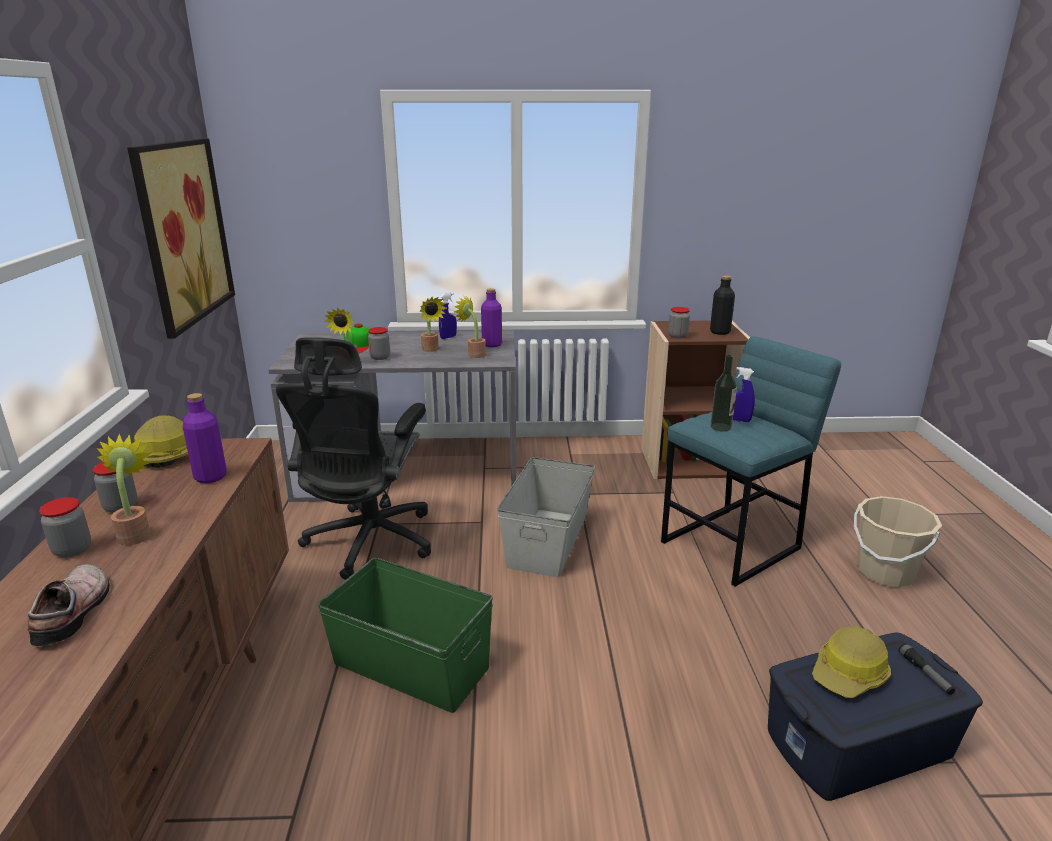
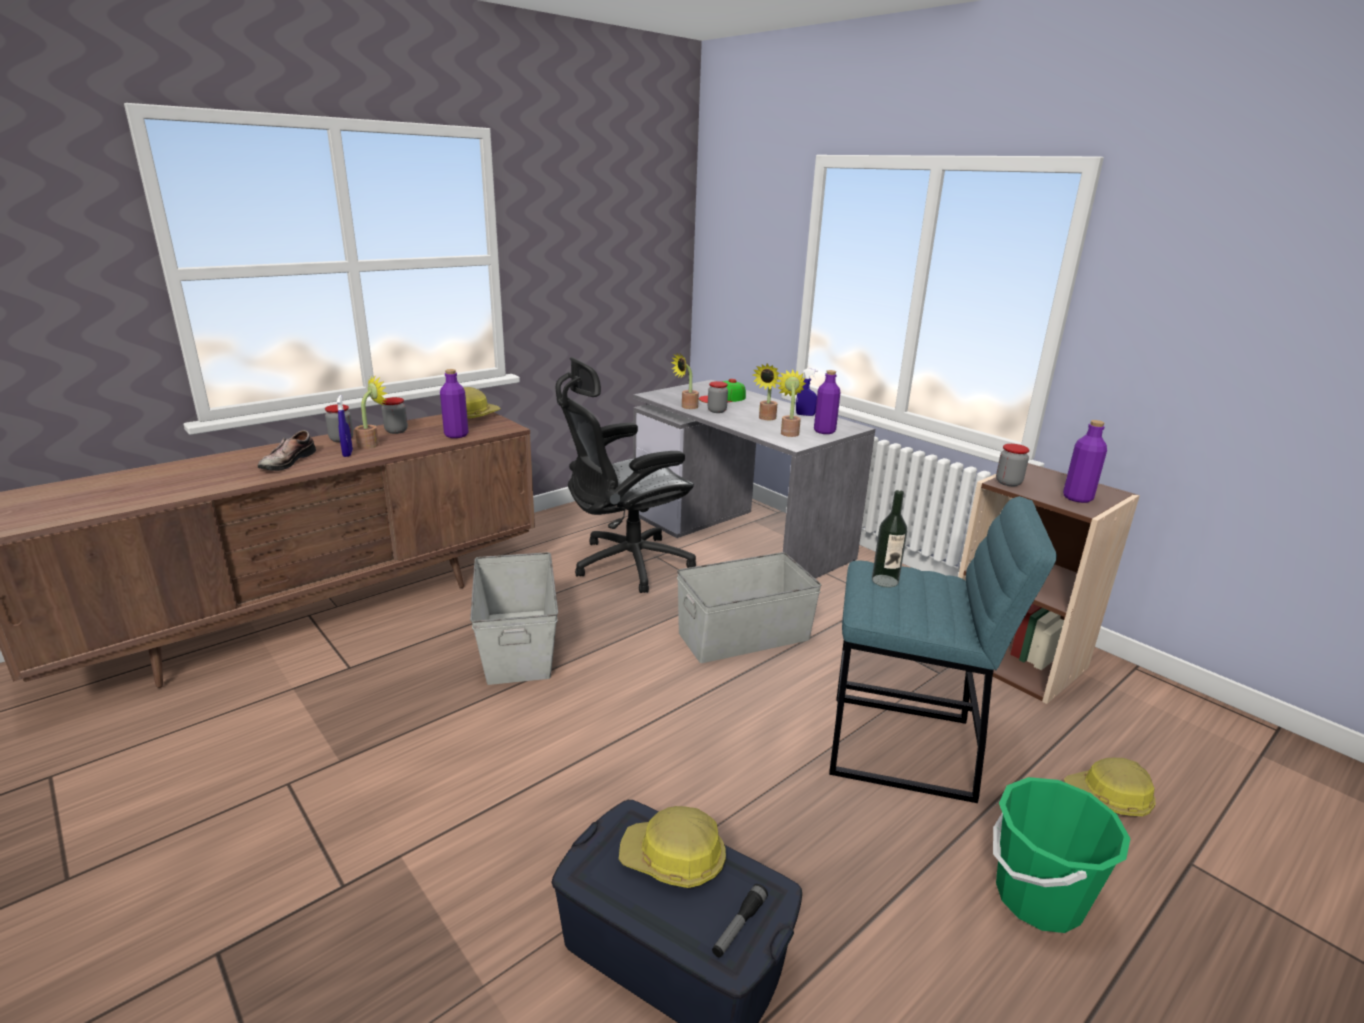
camera: 50 degrees right, 0 degrees up
shoe [28,564,110,646] -> shoe turned 150 degrees clockwise [258,430,316,471]
picture [127,138,235,339] -> none
green storage box [318,558,493,713] -> grey storage box [470,552,558,685]
black bottle [710,276,735,335] -> purple bottle [1063,420,1107,503]
blue spray bottle [733,367,755,423] -> blue spray bottle moved to [337,395,353,457]
beige bucket [854,496,942,587] -> green bucket [993,777,1131,933]
none -> hard hat [1064,758,1155,816]

